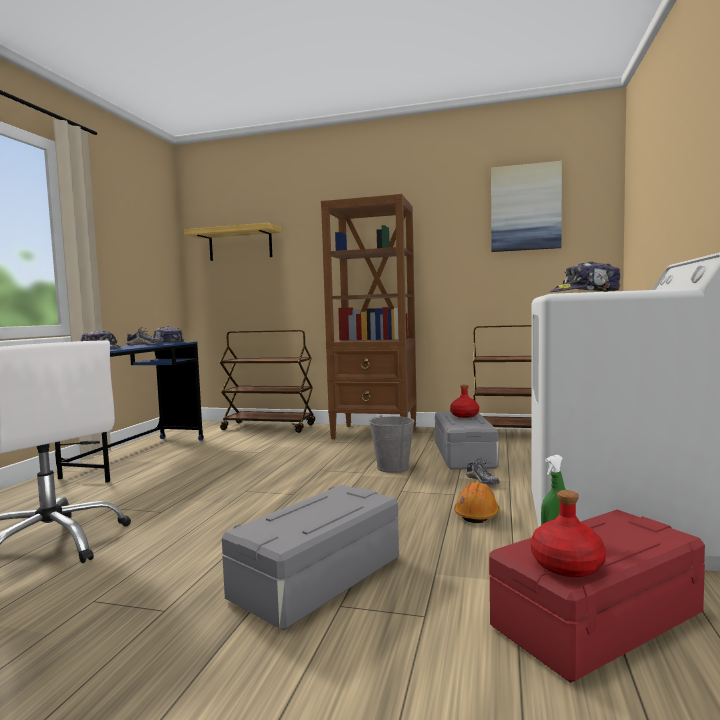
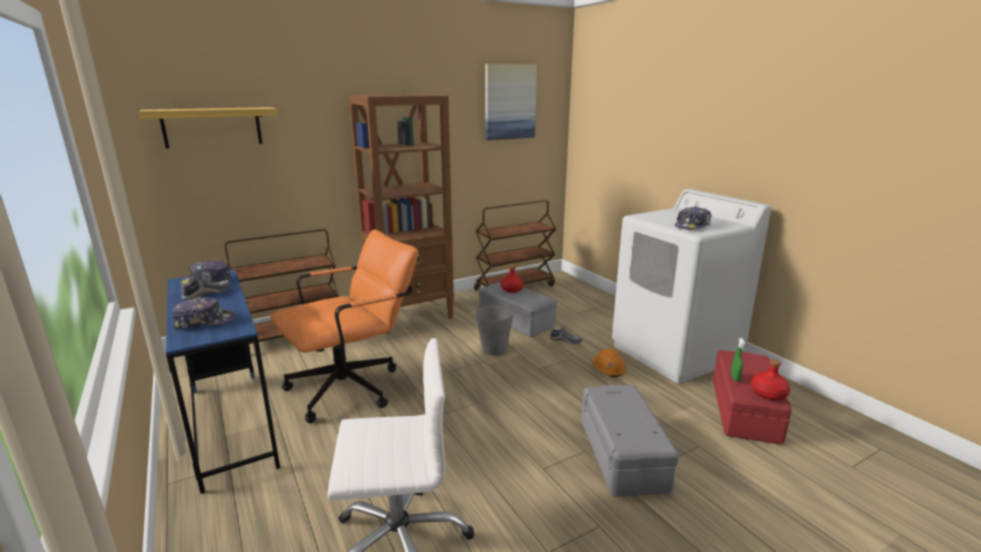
camera: 45 degrees left, 15 degrees up
none -> orange office chair [270,229,418,423]

